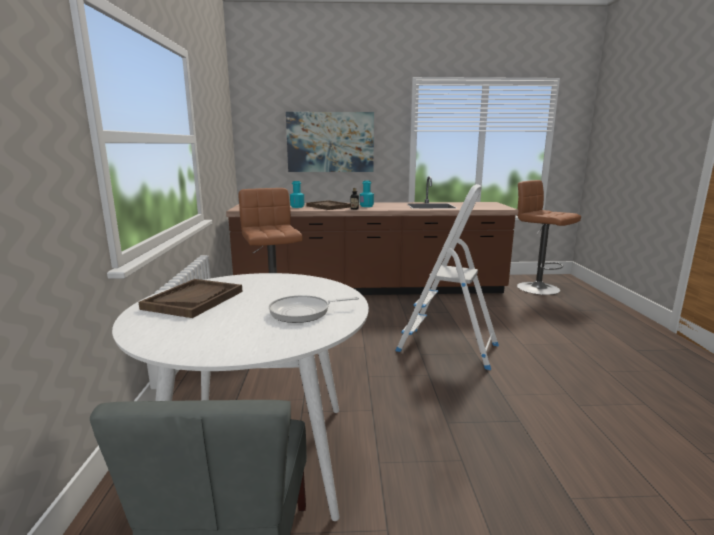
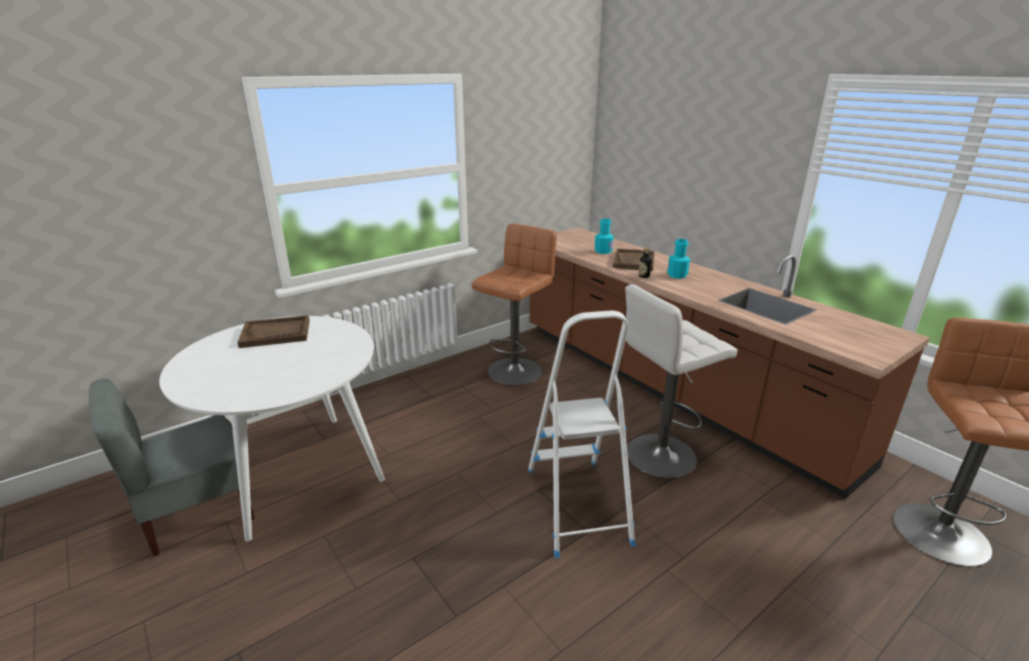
camera: 55 degrees right, 10 degrees up
frying pan [269,295,359,323] -> none
picture [286,112,374,172] -> none
none -> white stool [625,284,738,478]

